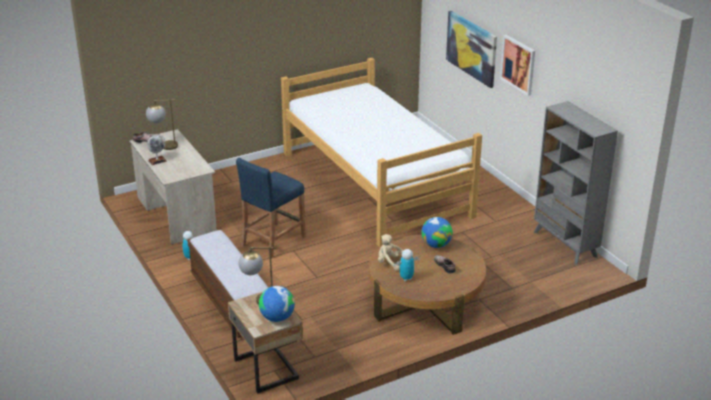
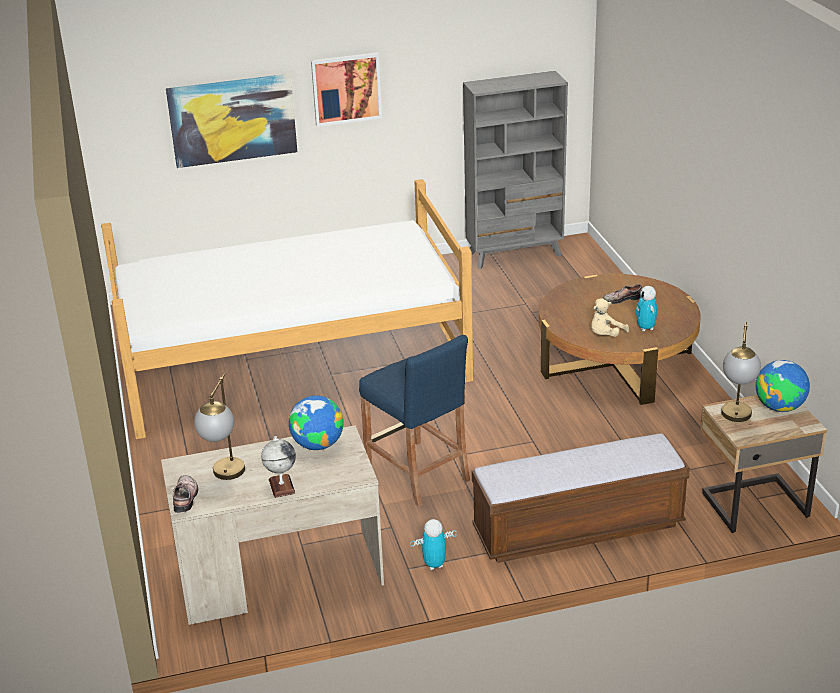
camera: 75 degrees left, 0 degrees up
globe [421,217,453,248] -> globe moved to [289,395,343,450]

